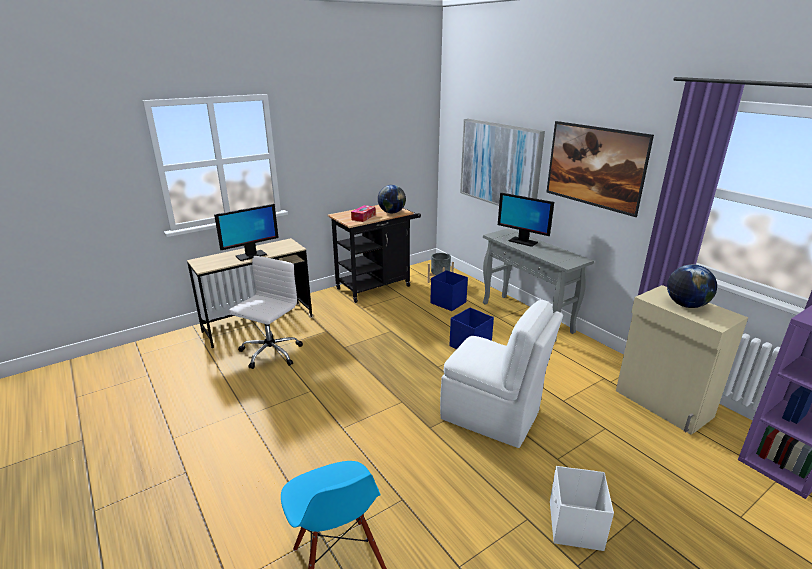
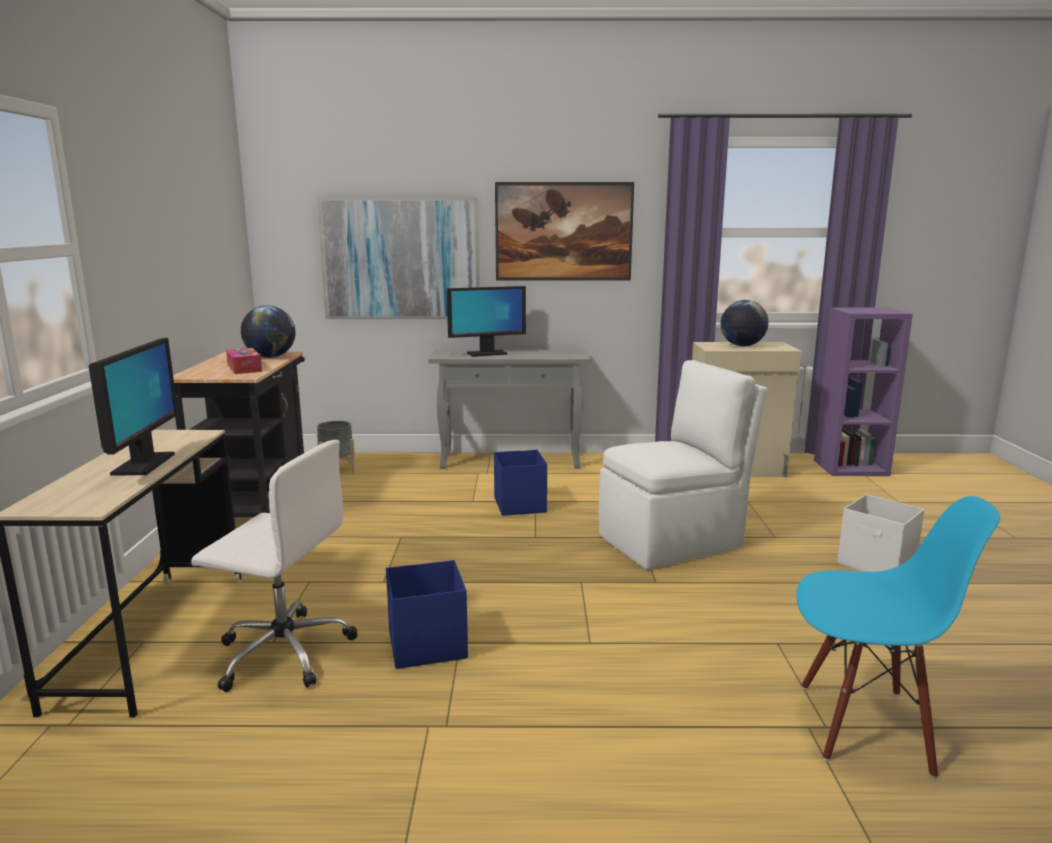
camera: 55 degrees left, 10 degrees down
white office chair [229,256,303,369] -> white office chair turned 135 degrees clockwise [191,440,358,692]
blue storage box [430,270,468,311] -> blue storage box moved to [386,560,468,669]

